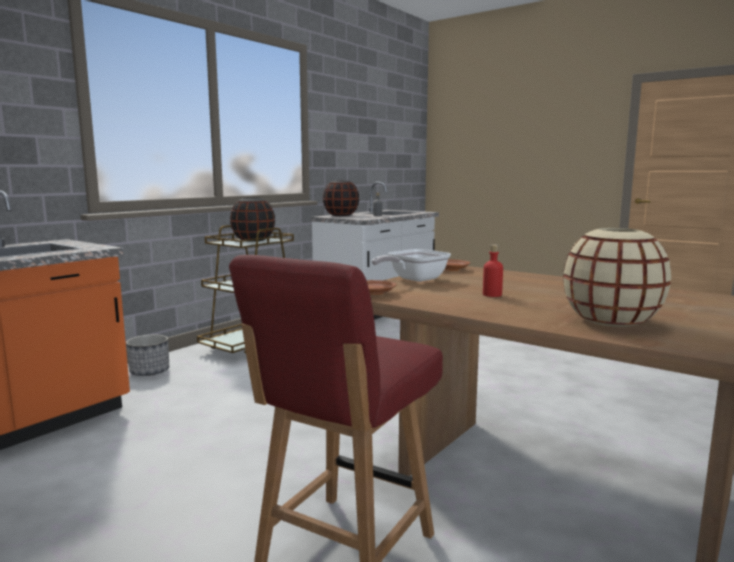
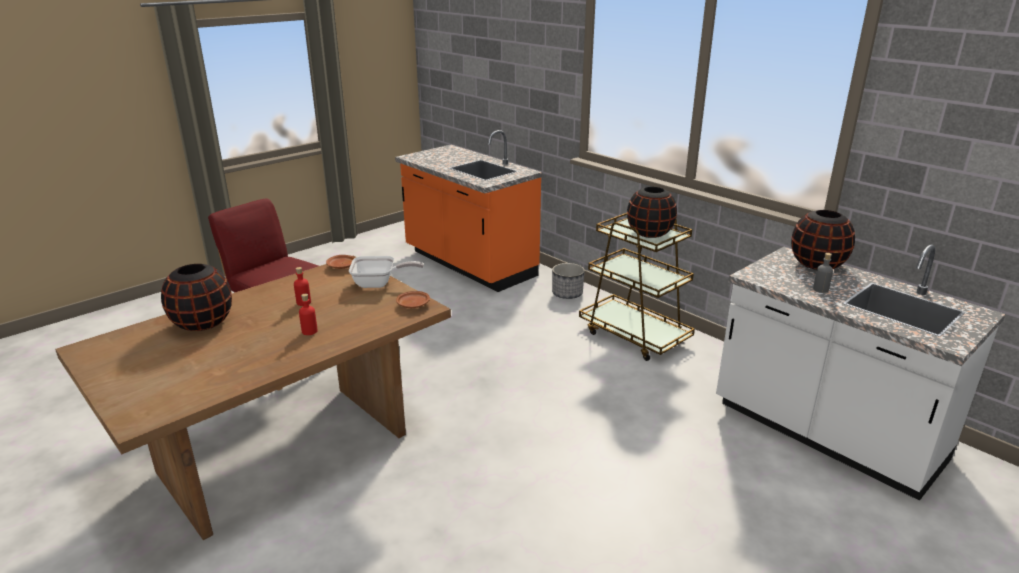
camera: 100 degrees right, 15 degrees up
frying pan [371,249,451,282] -> frying pan turned 120 degrees clockwise [349,256,424,288]
beige vase [563,228,671,327] -> black vase [161,264,232,331]
none -> red bottle [299,294,318,335]

